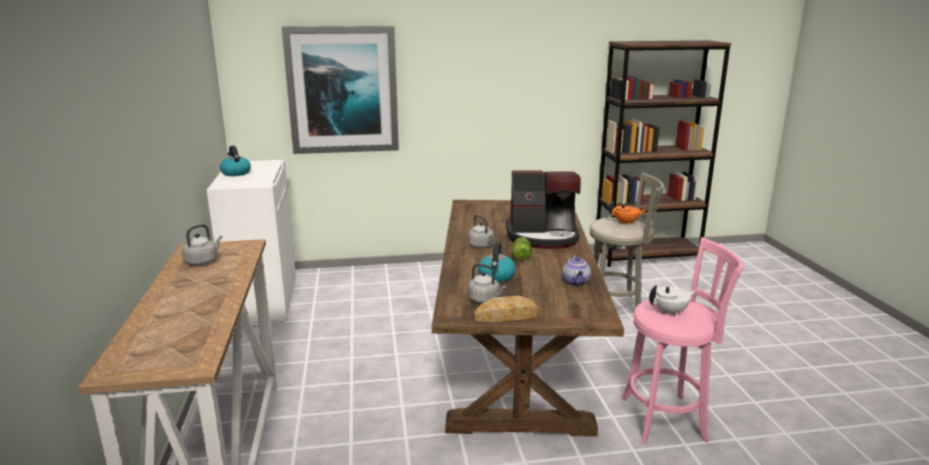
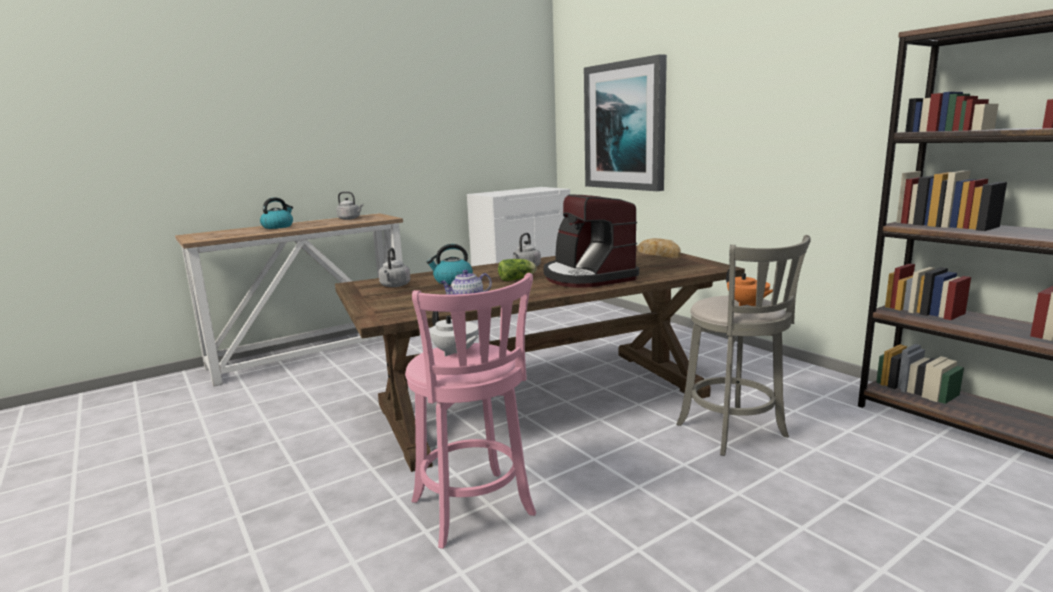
camera: 65 degrees right, 5 degrees down
kettle [220,146,251,176] -> kettle moved to [260,197,293,229]
bread [474,296,539,322] -> bread moved to [638,238,681,258]

